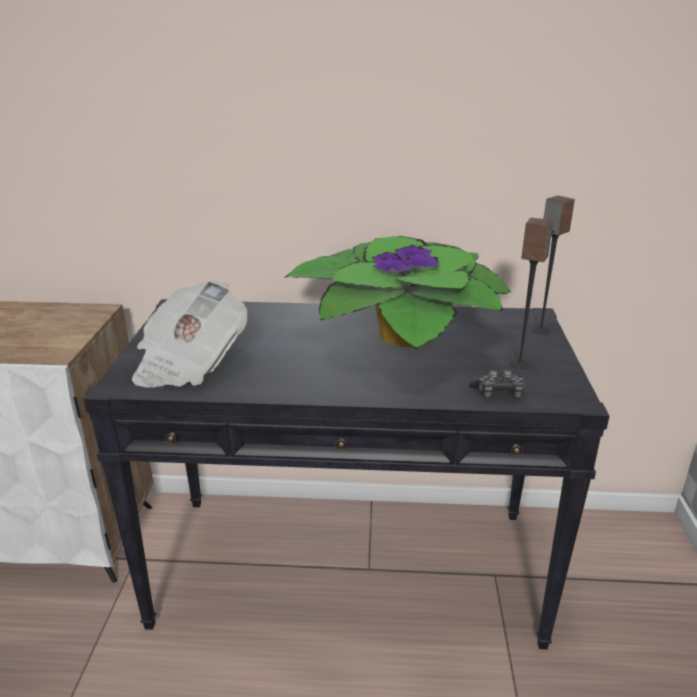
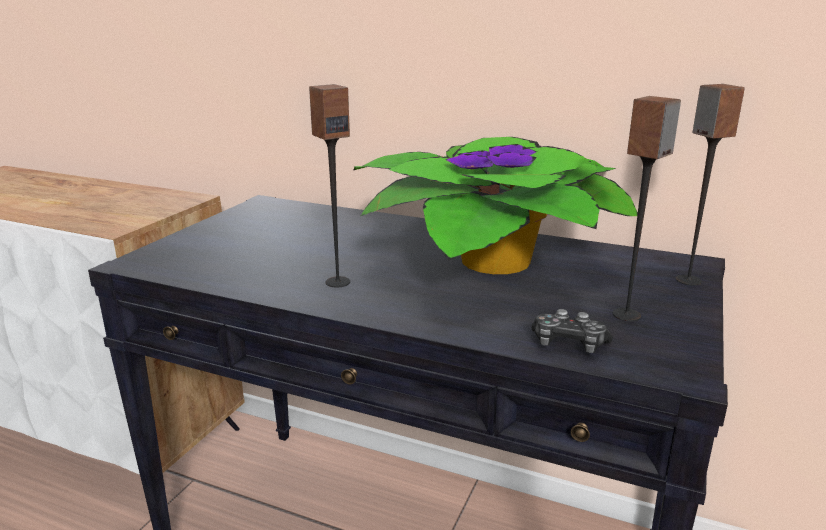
camera: 20 degrees right, 5 degrees down
newspaper [132,280,248,388] -> none
none -> speaker [309,84,350,287]

